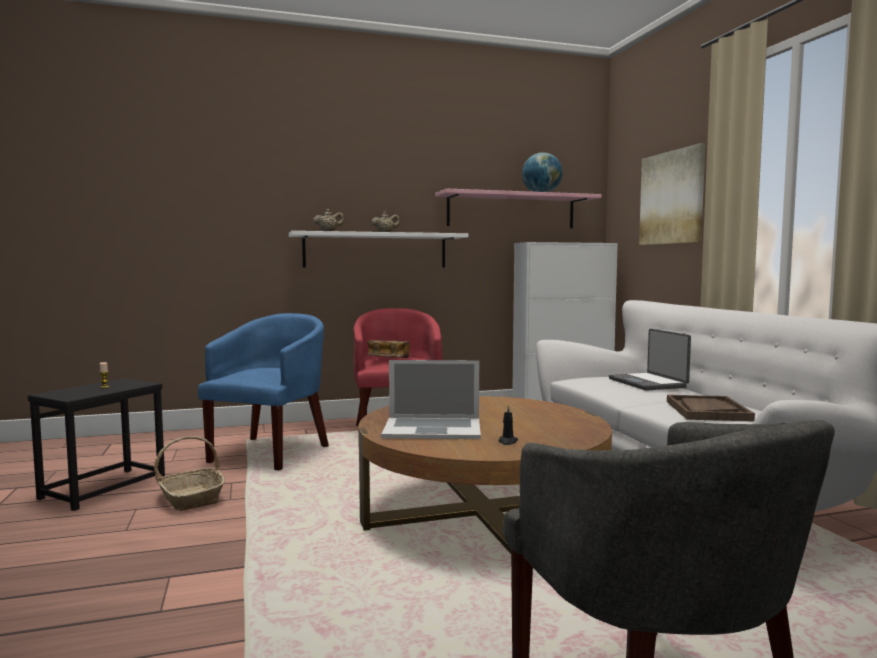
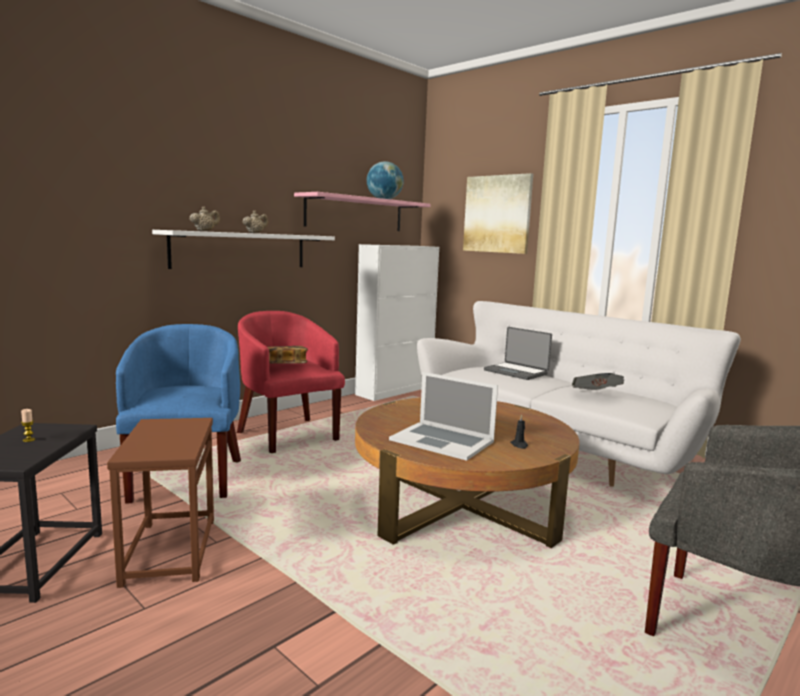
camera: 30 degrees left, 5 degrees up
basket [154,436,225,511] -> brown side table [107,418,214,588]
laptop [381,360,481,439] -> laptop turned 60 degrees clockwise [389,372,498,461]
brown tray [667,395,755,421] -> newspaper [572,373,624,390]

